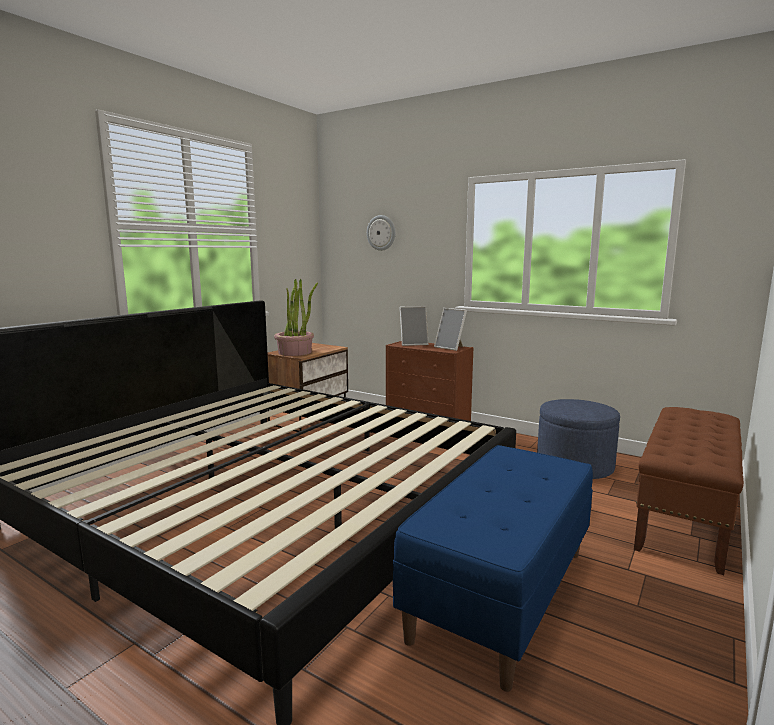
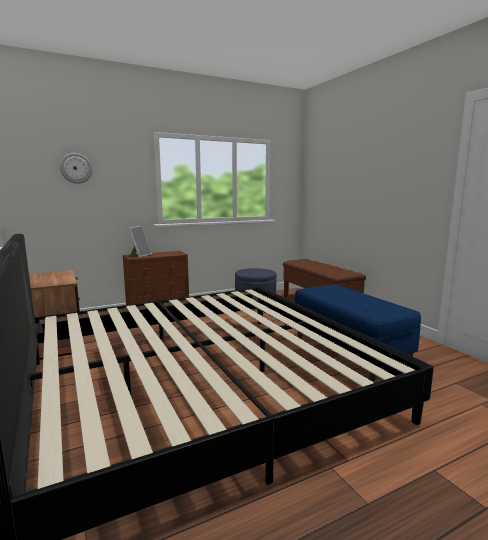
camera: 60 degrees left, 0 degrees up
potted plant [274,279,318,356] -> none
picture frame [434,308,467,351] -> none

